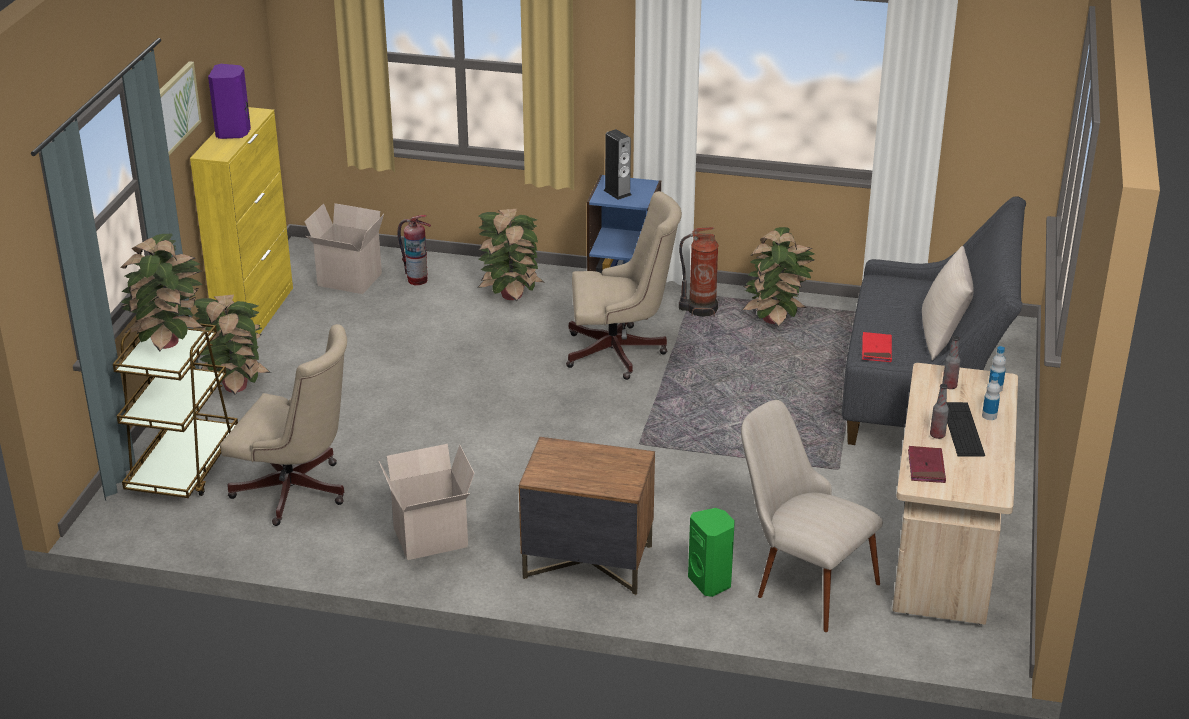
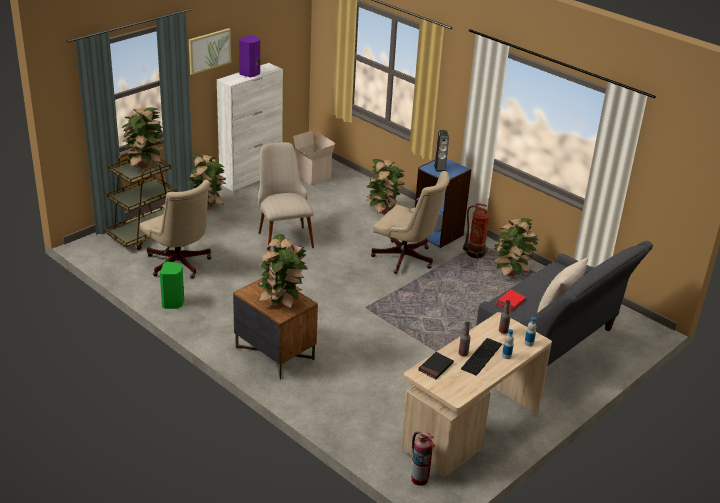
camera: 30 degrees right, 0 degrees up
yellow cabinet [190,107,293,334] -> white cabinet [217,63,283,191]
cardboard box [379,444,474,560] -> none
fire extinguisher [397,215,431,286] -> fire extinguisher moved to [411,431,436,486]
green speaker [688,508,735,597] -> green speaker moved to [160,261,184,309]
beige chair [741,400,883,632] -> beige chair moved to [258,142,314,250]
red book [908,446,946,483] -> black book [418,352,454,379]
none -> potted plant [258,234,308,309]

